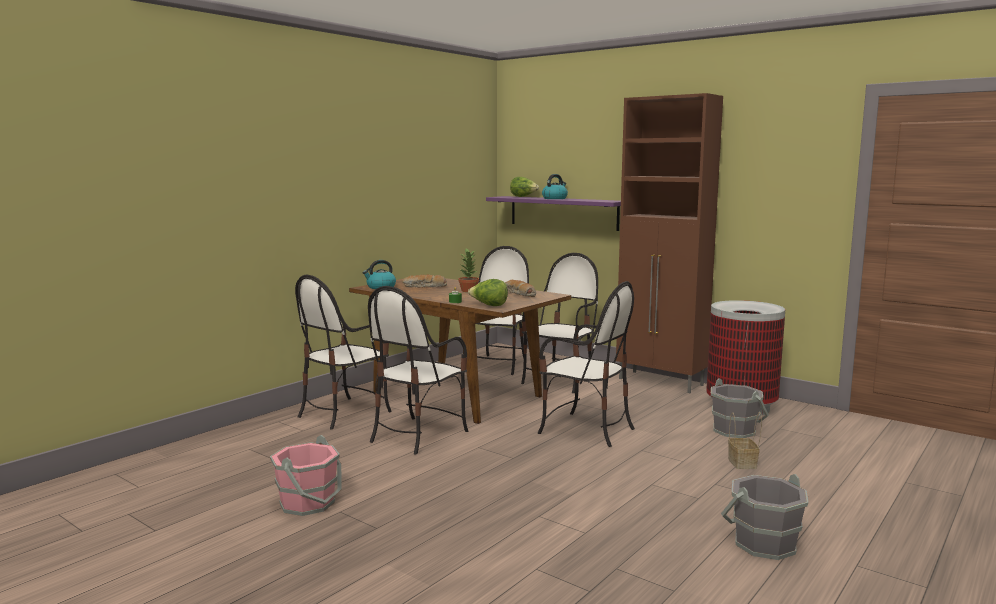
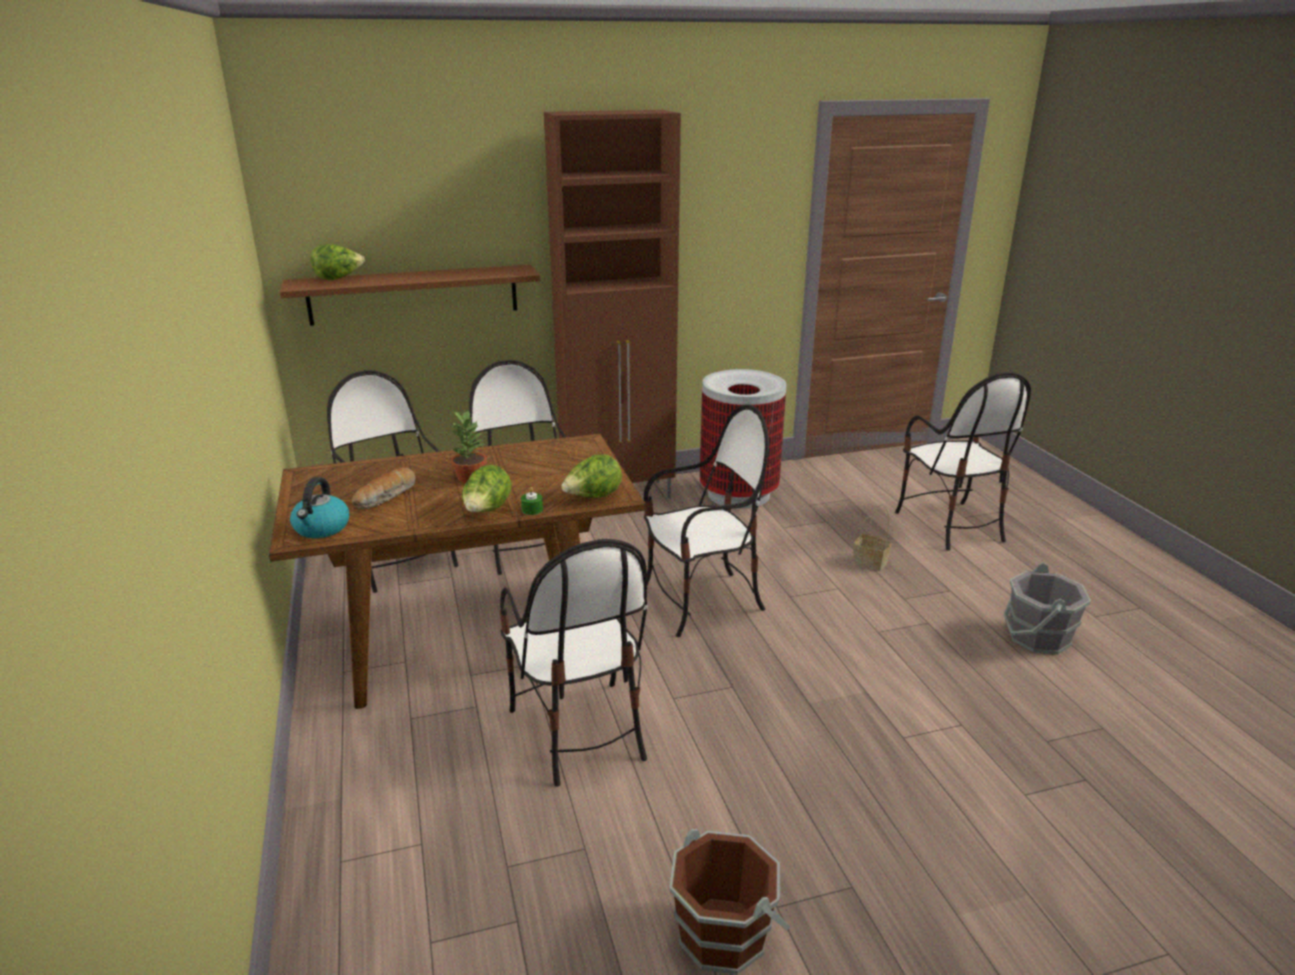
camera: 55 degrees left, 15 degrees up
pink bucket [270,435,342,516] -> brown bucket [669,829,790,974]
chair [295,275,392,429] -> chair moved to [895,372,1031,551]
purple shelf [486,196,621,231] -> brown shelf [280,265,540,326]
bread [505,280,536,297] -> none
kettle [542,174,568,199] -> none
grey bucket [711,378,769,438] -> none
none -> lettuce [462,465,512,512]

